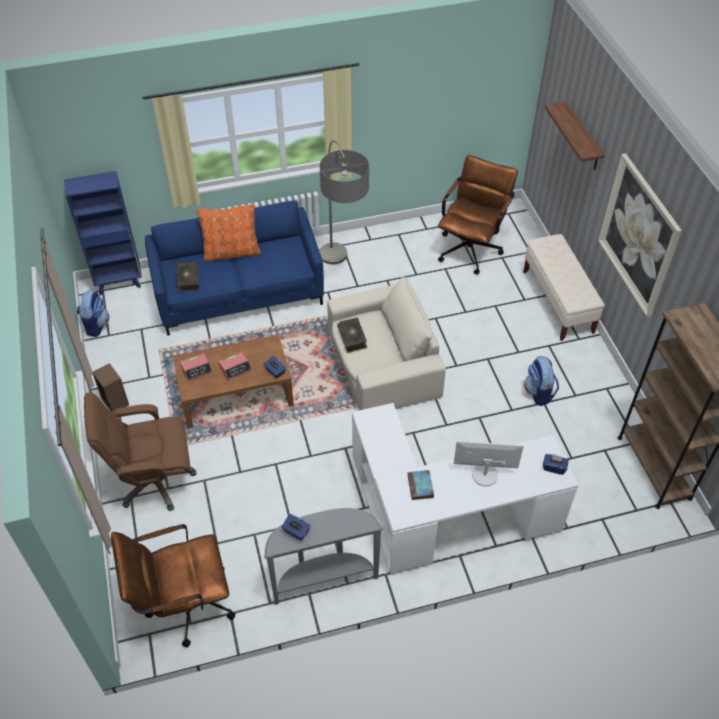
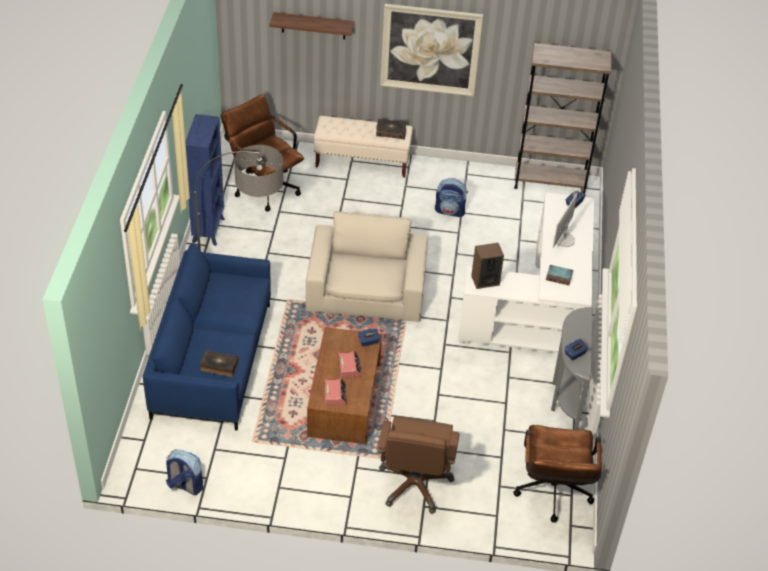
camera: 70 degrees left, 5 degrees down
blue bookcase [64,171,142,295] -> blue bookcase moved to [185,114,225,246]
speaker [93,363,129,412] -> speaker moved to [471,243,504,289]
orange pillow [196,204,261,261] -> none
book [337,318,367,353] -> book moved to [376,119,406,139]

